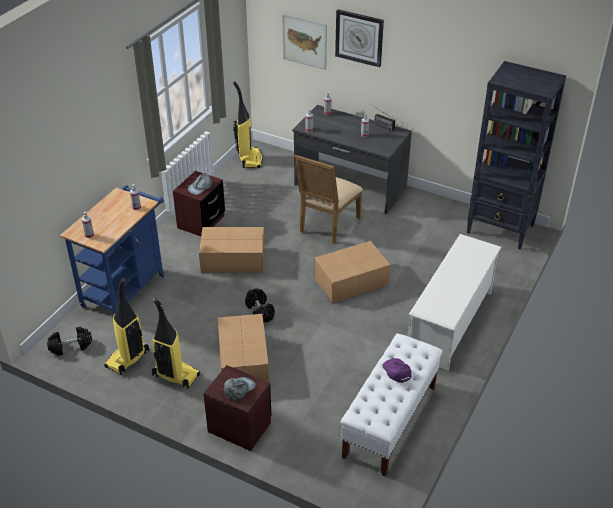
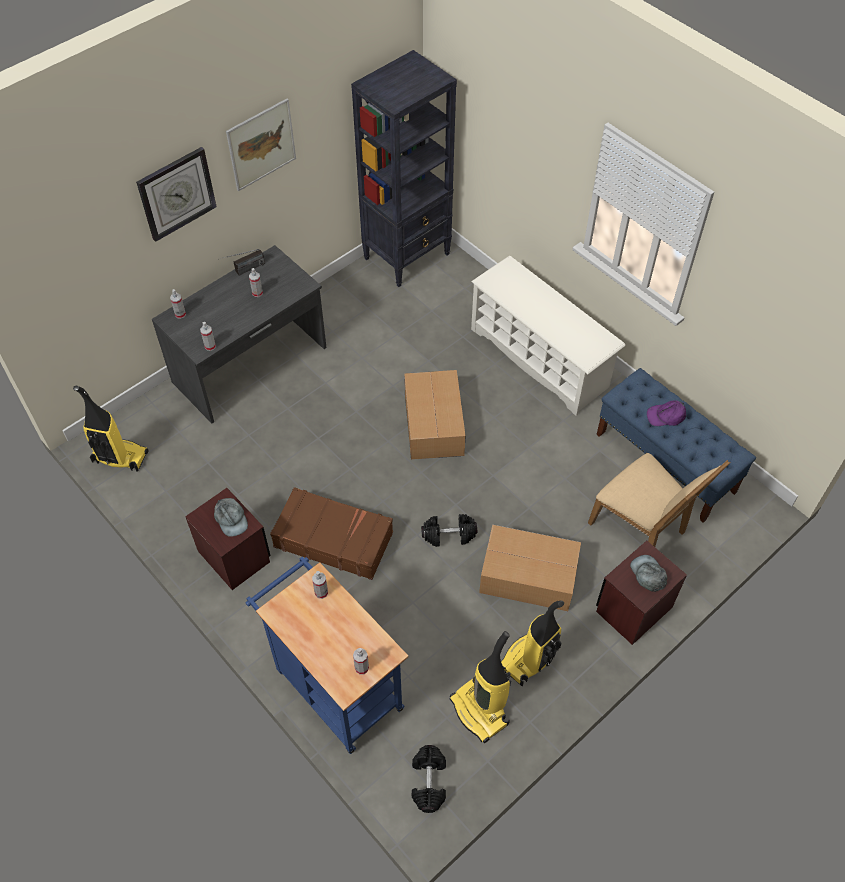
camera: 70 degrees left, 15 degrees up
cardboard box [199,227,265,273] -> brown suitcase [270,487,393,580]
picture [282,14,327,70] -> picture moved to [226,99,296,191]
beige chair [294,155,363,244] -> beige chair moved to [588,453,730,547]
white bench [341,334,443,477] -> blue bench [596,368,756,523]

